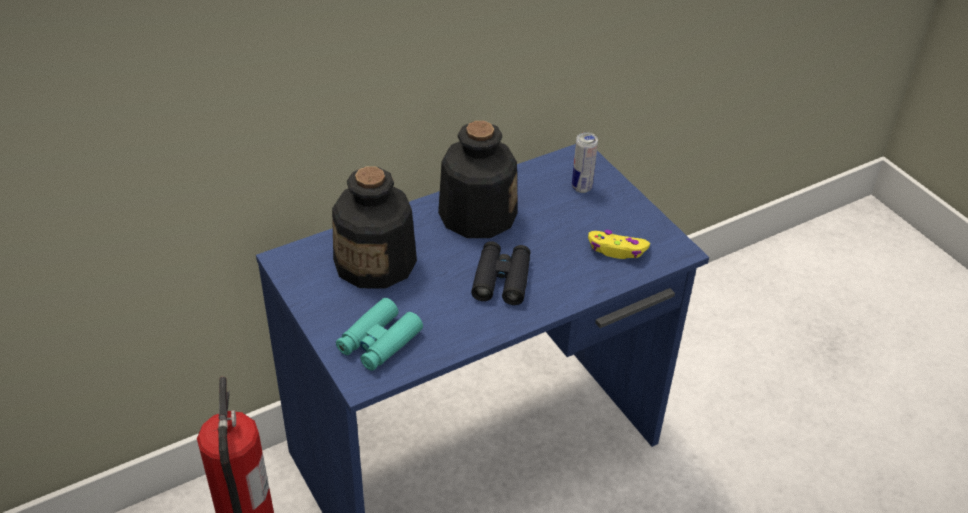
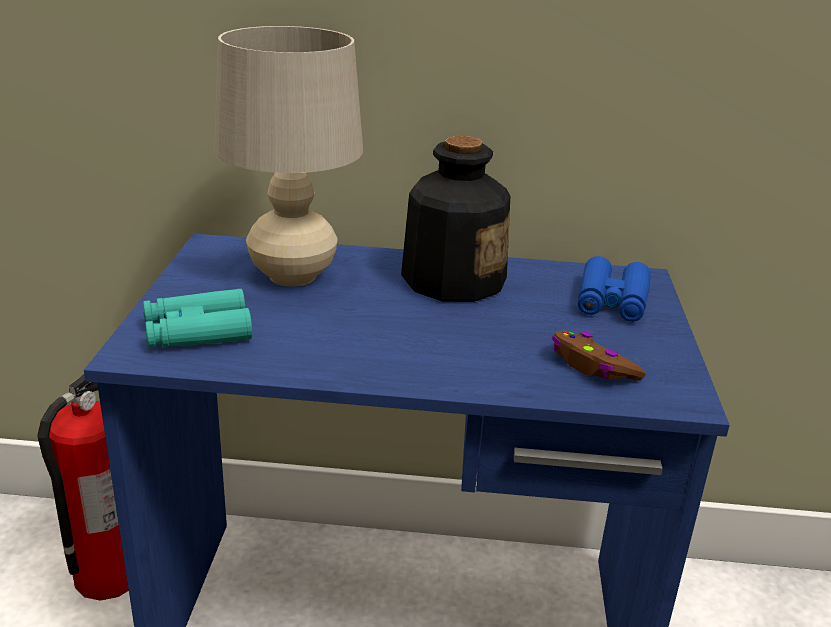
camera: 35 degrees right, 15 degrees down
bottle [332,166,417,289] -> beige table lamp [214,26,363,287]
black binoculars [471,241,530,305] -> none
can [572,132,598,193] -> blue binoculars [578,256,651,322]
yellow game controller [588,230,650,259] -> brown game controller [552,331,646,381]

